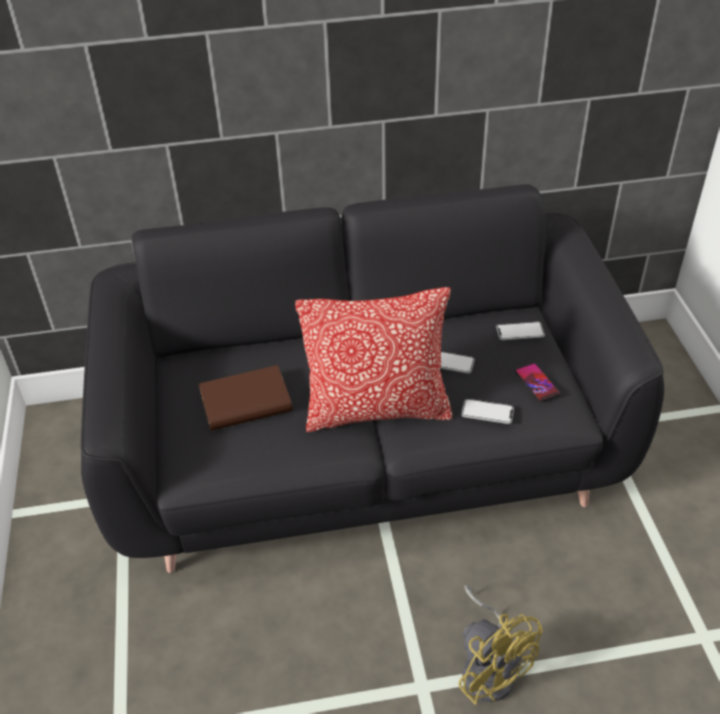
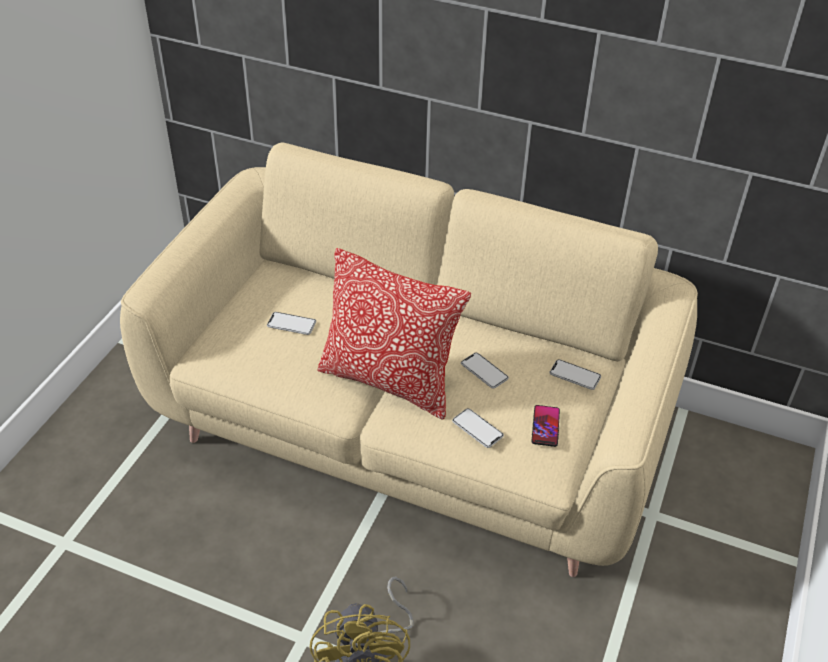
camera: 30 degrees right, 0 degrees up
black sofa [81,184,664,573] -> beige sofa [120,142,698,577]
brown book [199,365,293,431] -> phone [267,312,316,335]

